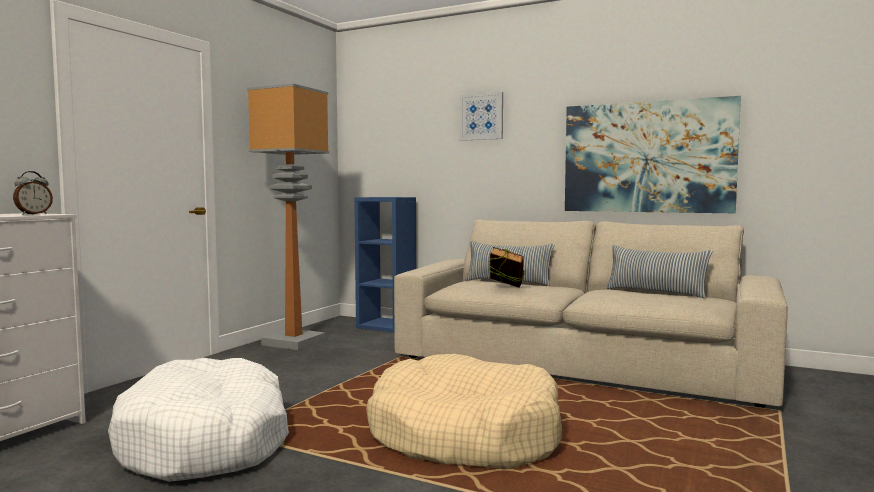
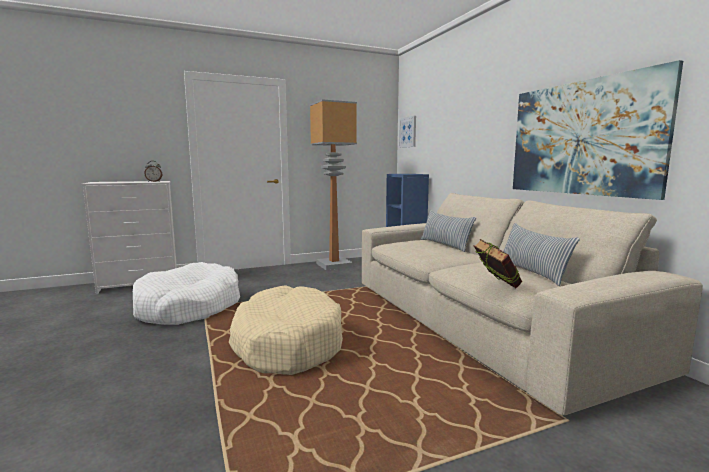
camera: 40 degrees right, 5 degrees up
picture [460,92,503,141] -> picture moved to [399,116,416,148]
book [489,247,524,288] -> book moved to [474,239,522,288]

